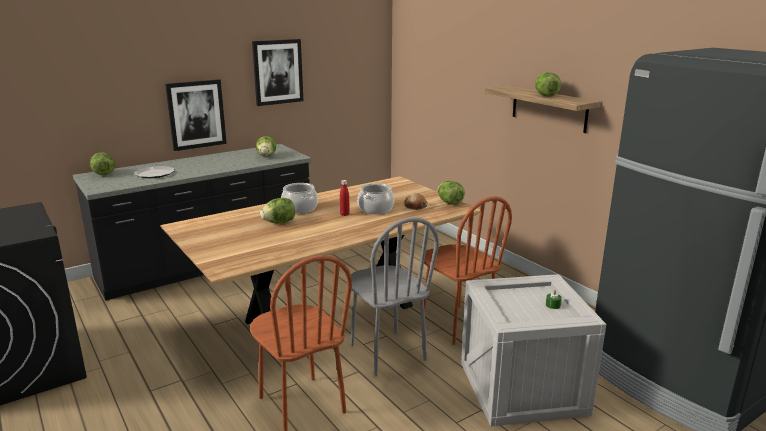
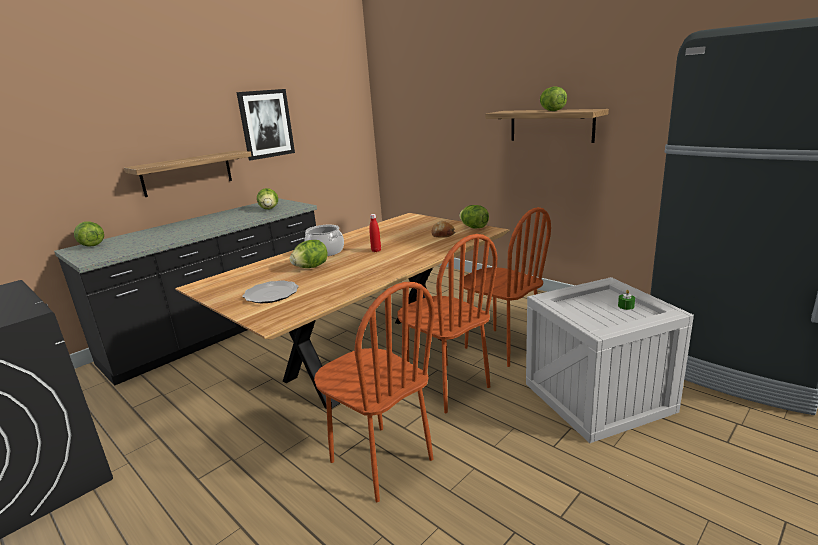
camera: 10 degrees left, 0 degrees up
plate [134,166,175,178] -> plate moved to [242,280,299,303]
picture [165,79,227,151] -> shelf [124,150,251,197]
grey chair [351,217,439,376] -> brown chair [397,234,497,413]
cooking pot [357,183,394,214] -> none

